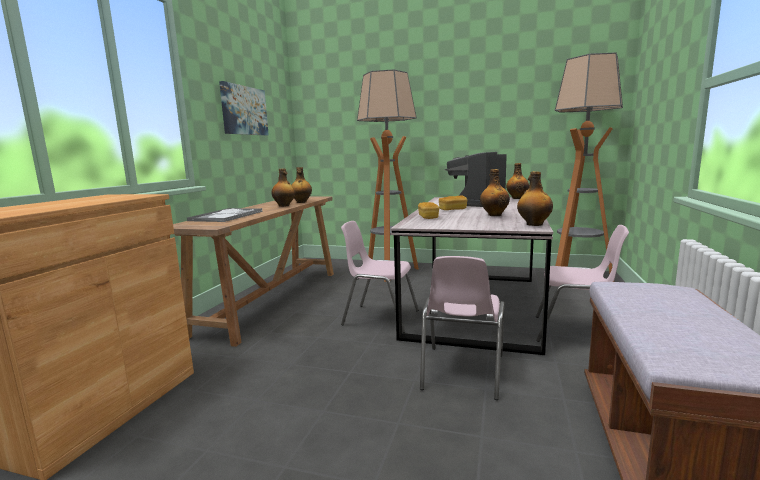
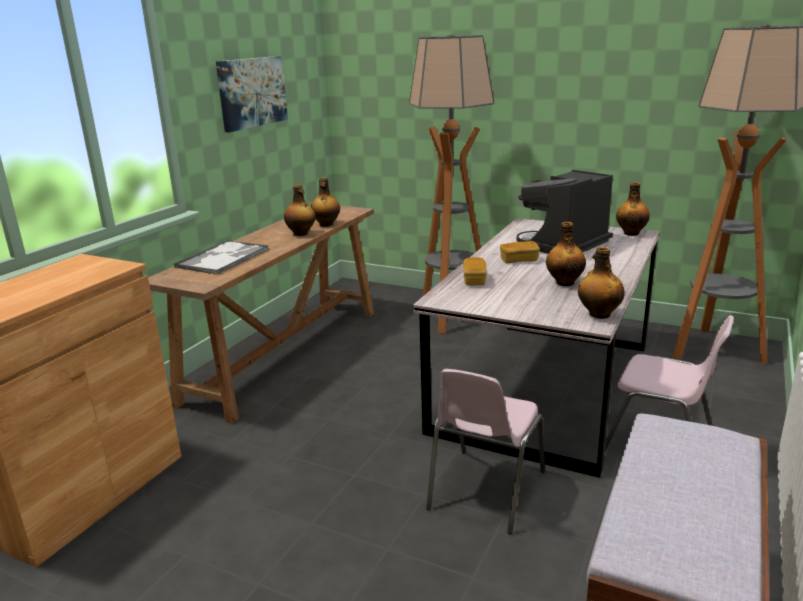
camera: 10 degrees right, 10 degrees up
pink chair [341,221,419,333] -> none

